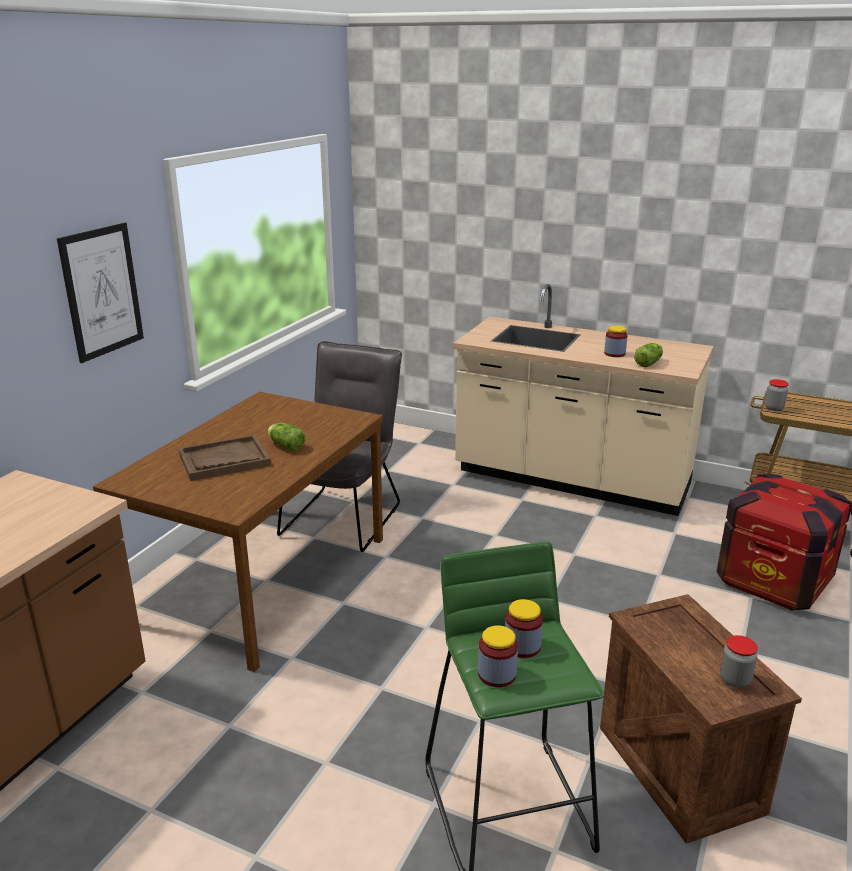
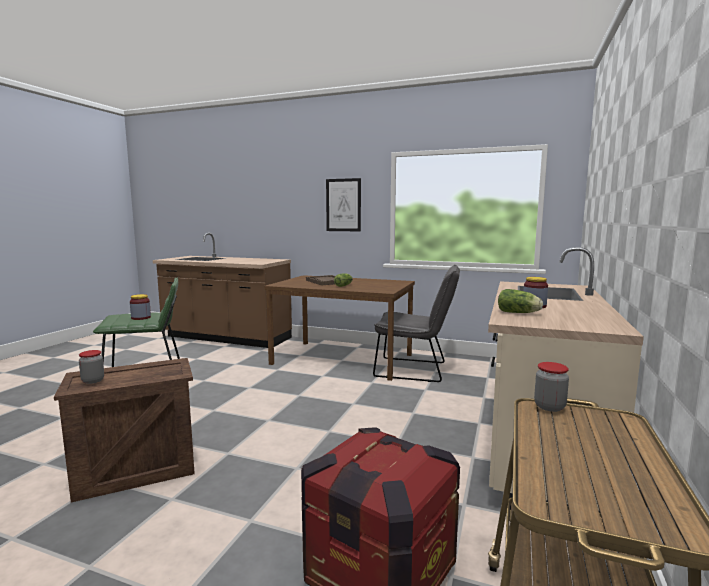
camera: 85 degrees right, 15 degrees down
jar [478,625,518,687] -> none

